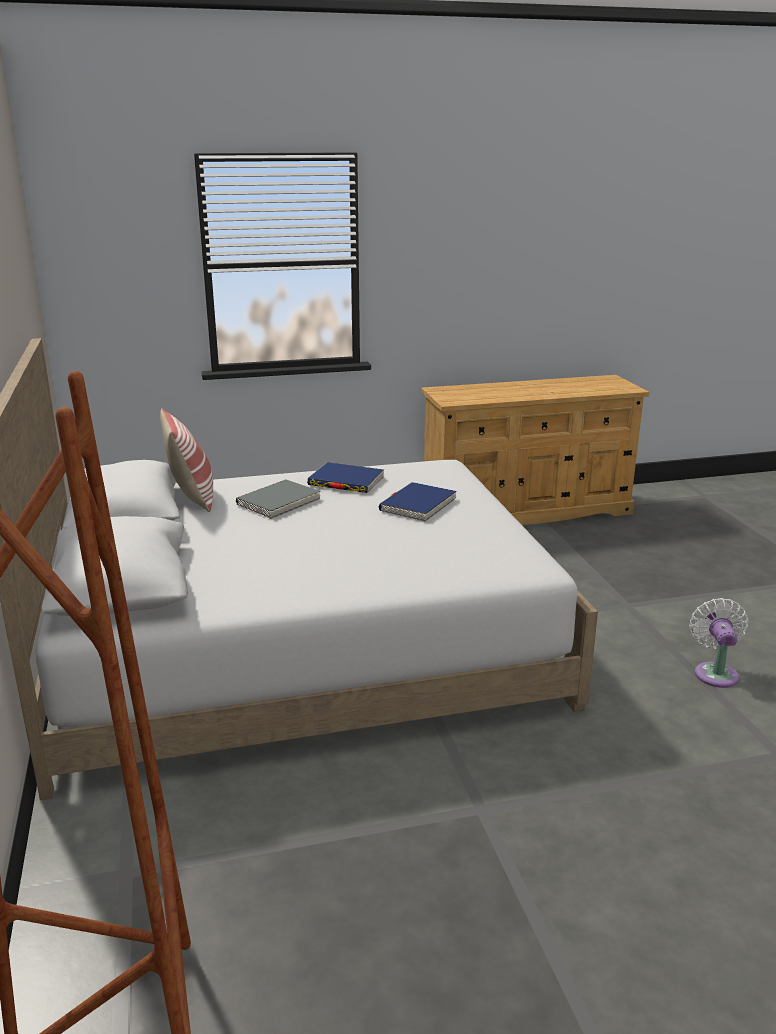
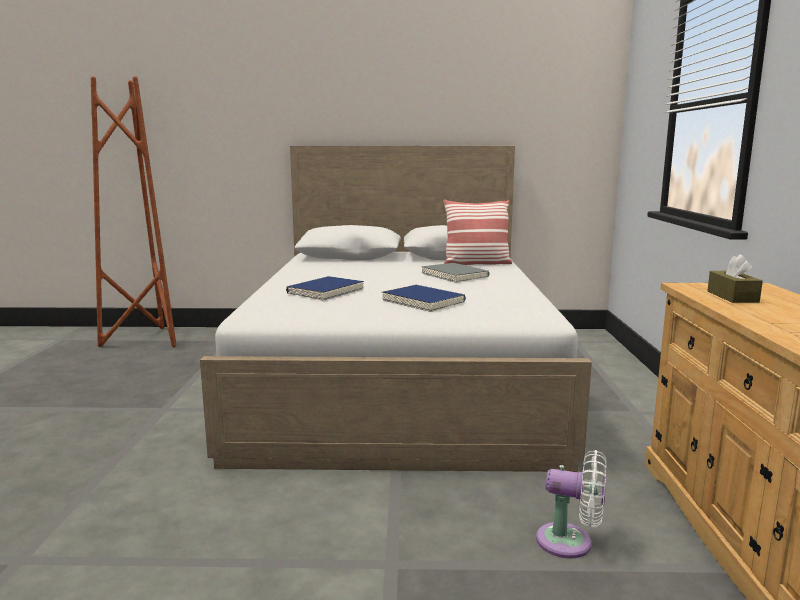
camera: 105 degrees right, 10 degrees down
blue book [307,462,384,493] -> blue book moved to [286,276,364,301]
white fan [689,598,749,688] -> white fan moved to [536,450,607,558]
none -> brown tissue box [707,254,763,303]

